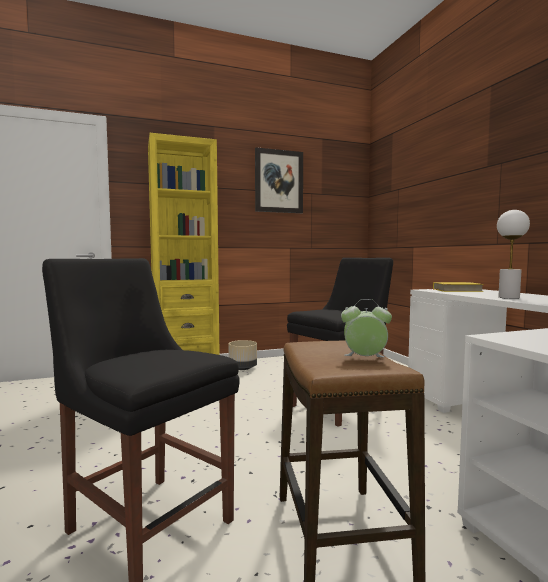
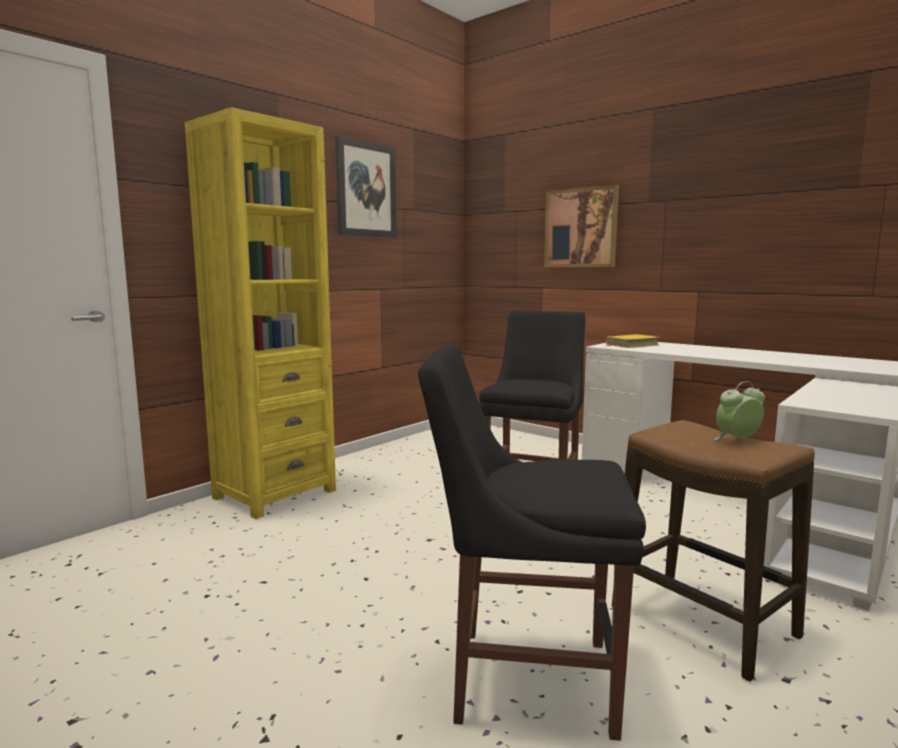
camera: 30 degrees left, 5 degrees up
beige planter [229,340,257,370] -> none
white table lamp [497,210,530,299] -> none
none -> picture [544,185,619,267]

